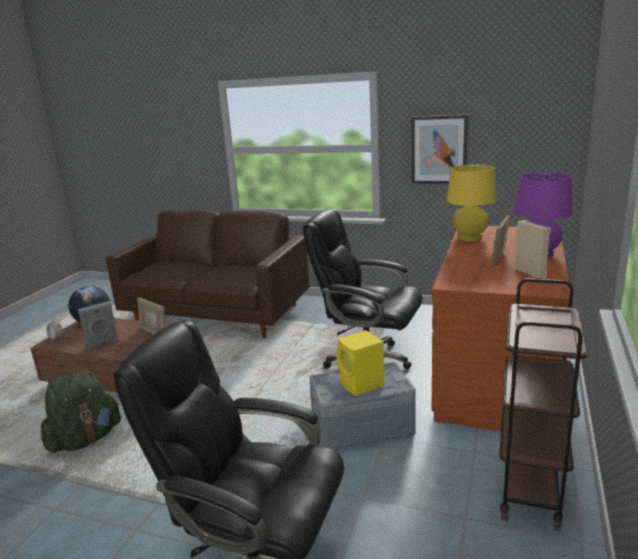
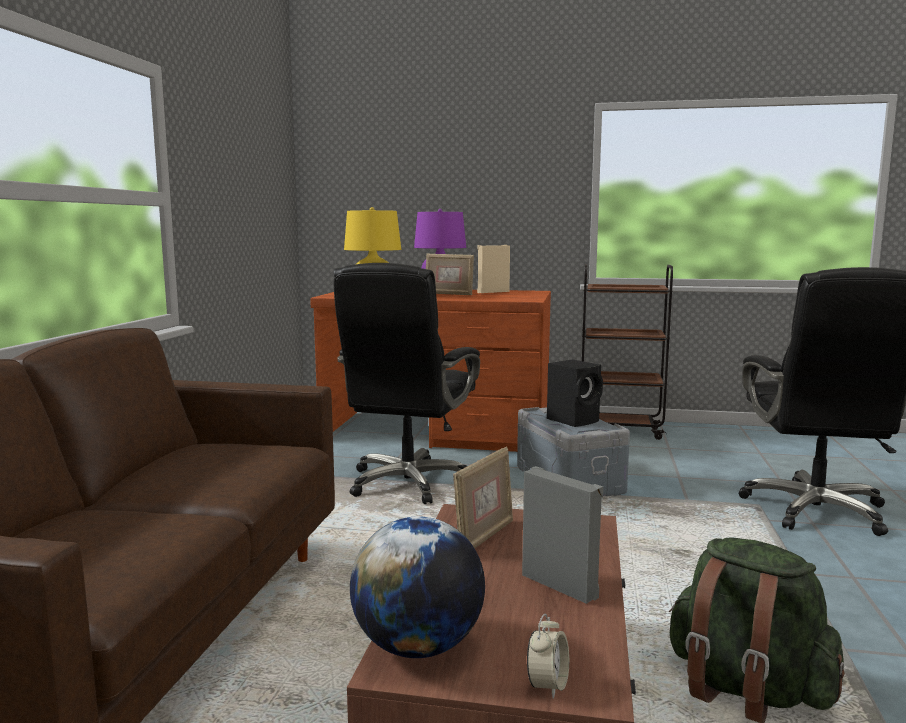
camera: 100 degrees left, 10 degrees down
yellow speaker [336,330,384,396] -> black speaker [547,359,603,427]
picture [411,115,468,184] -> none

